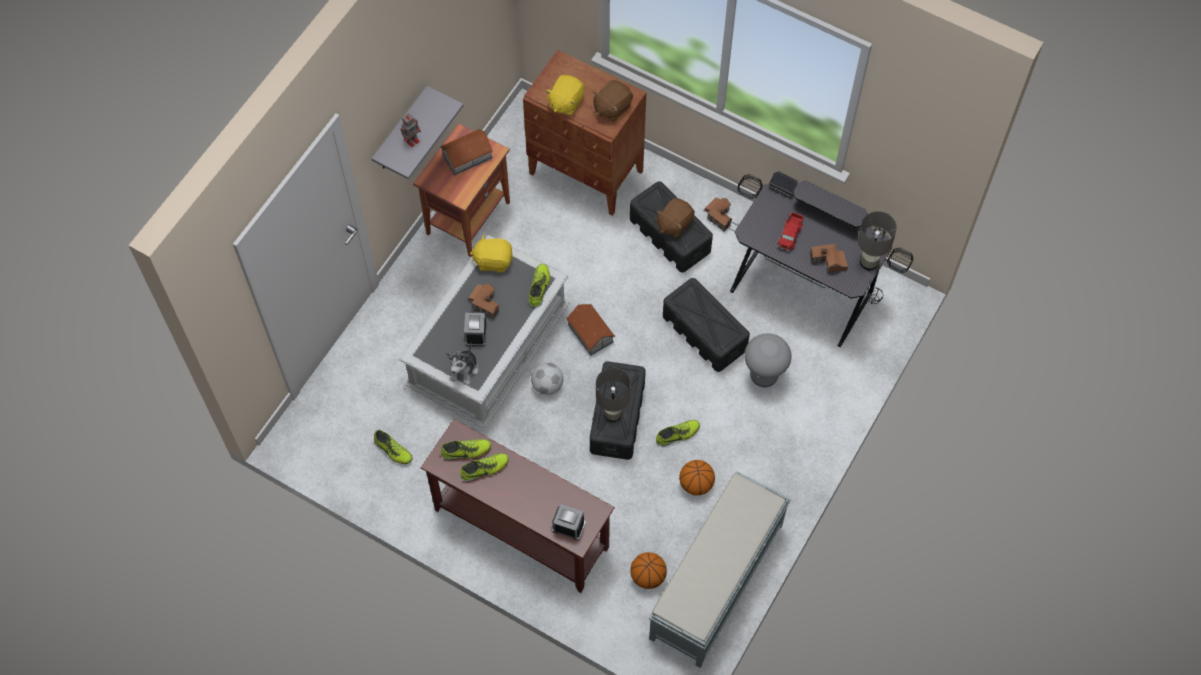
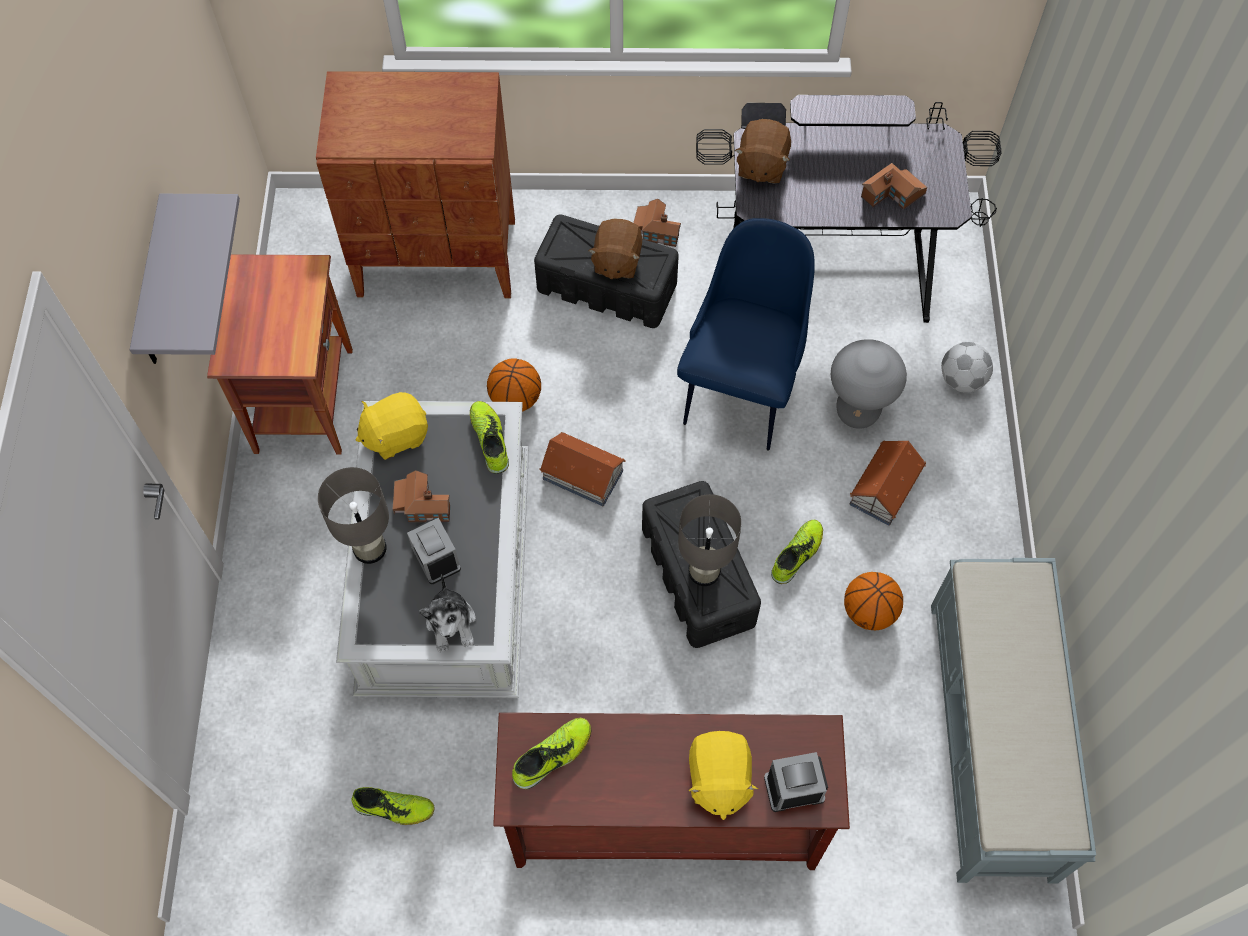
camera: 30 degrees left, 0 degrees up
toy robot [401,113,421,147] -> none
toy house [440,129,493,175] -> toy house moved to [850,440,926,526]
shoe [460,453,509,482] -> none
football [531,363,564,395] -> football moved to [941,342,993,393]
yellow plush toy [546,75,585,116] -> yellow plush toy moved to [688,731,758,820]
brown plush toy [593,80,633,122] -> brown plush toy moved to [735,119,791,184]
basketball [630,552,667,589] -> basketball moved to [487,358,541,412]
black storage box [663,278,750,372] -> blue chair [677,218,815,451]
toy truck [778,212,804,251] -> none
grey table lamp [858,211,897,270] -> grey table lamp moved to [318,467,389,564]

